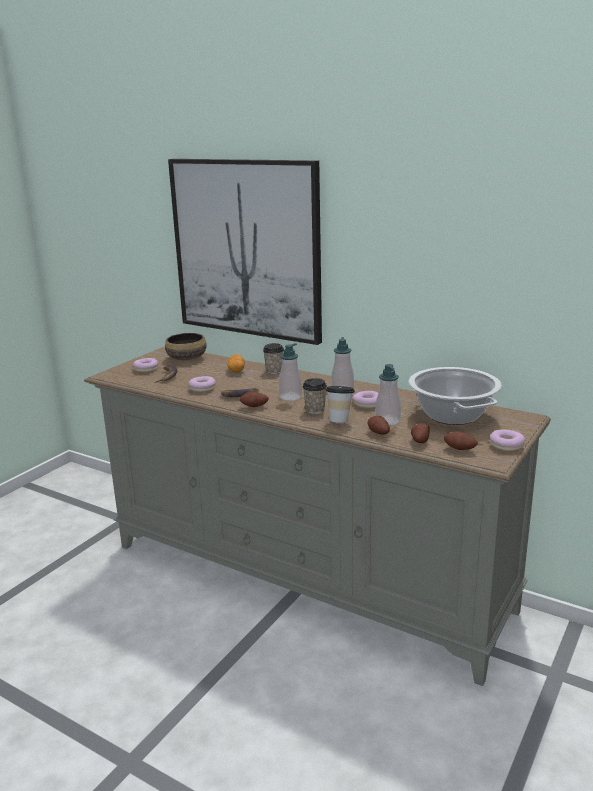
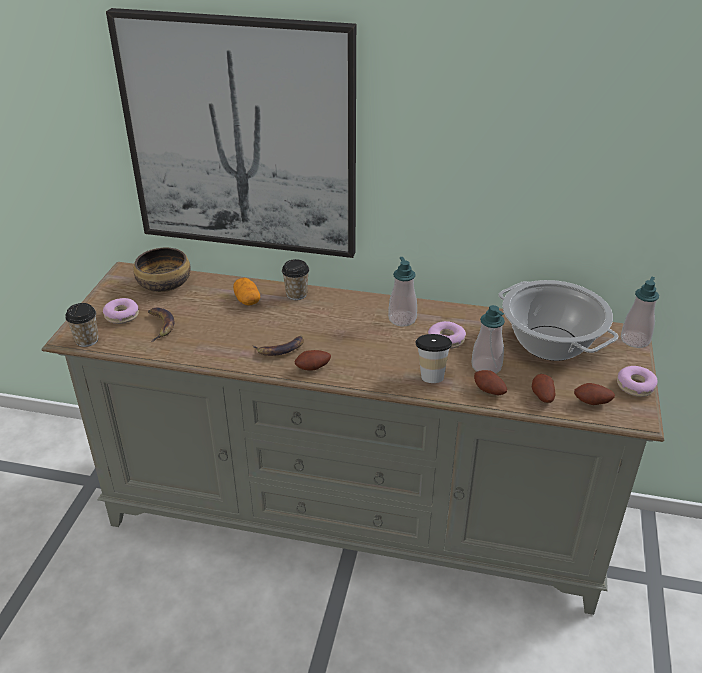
camera: 20 degrees left, 15 degrees up
donut [188,376,216,392] -> none
soap dispenser [279,343,302,401] -> soap dispenser moved to [621,276,659,348]
cup [303,378,327,414] -> cup moved to [65,303,99,347]

